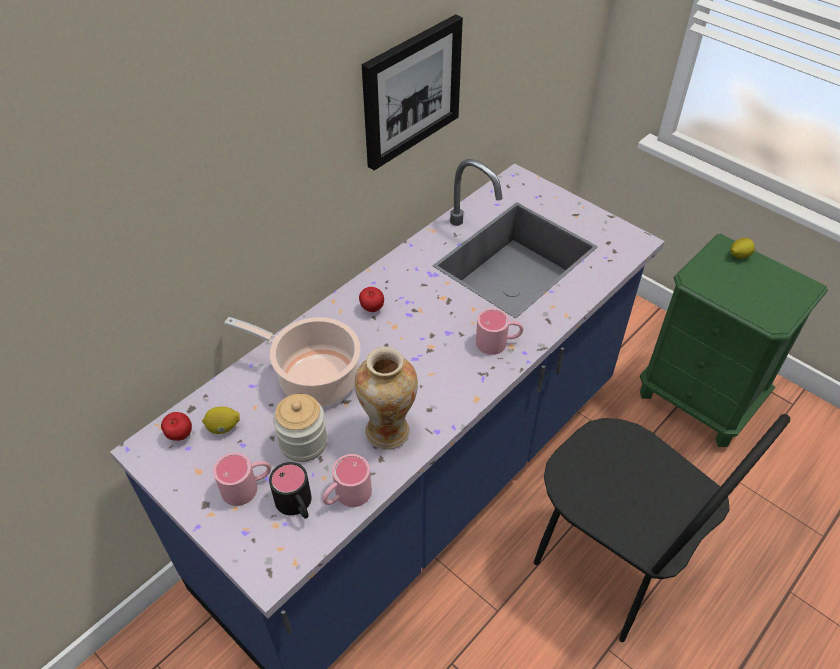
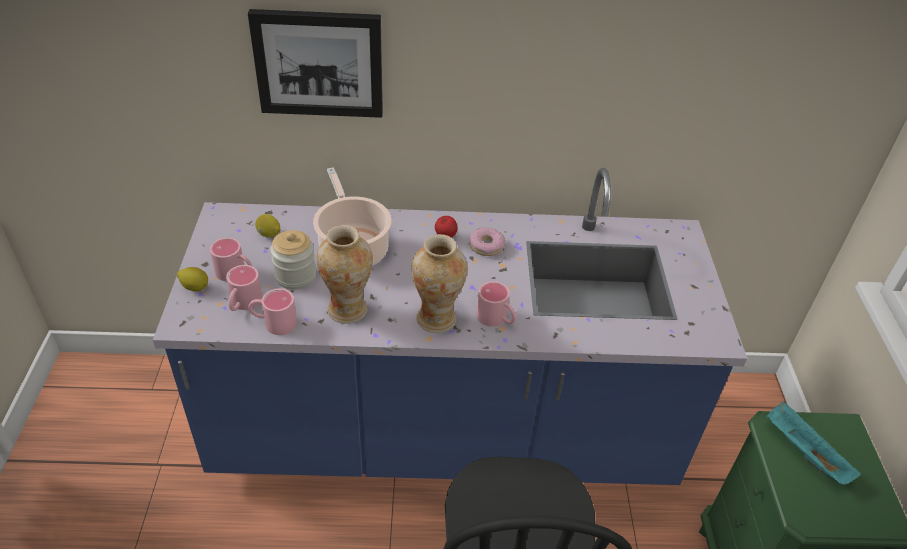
camera: 45 degrees right, 5 degrees down
apple [161,412,192,441] -> none
black mug [269,462,312,519] -> pink mug [226,265,262,311]
picture [362,14,463,170] -> picture moved to [248,9,383,118]
lemon [731,238,755,259] -> lemon moved to [177,267,208,291]
none -> vase [411,234,467,333]
none -> donut [470,227,506,256]
none -> turquoise tray [766,401,861,485]

